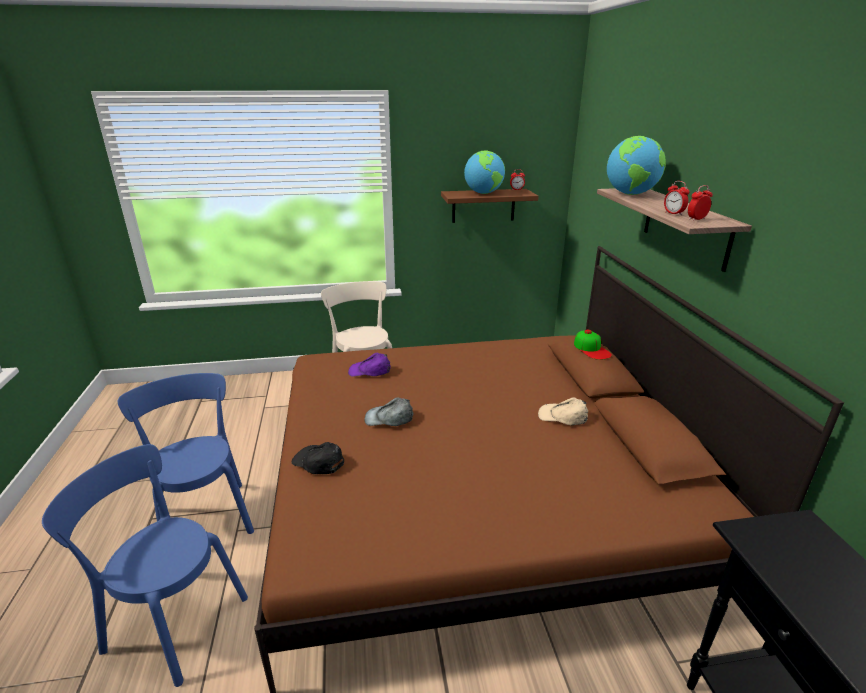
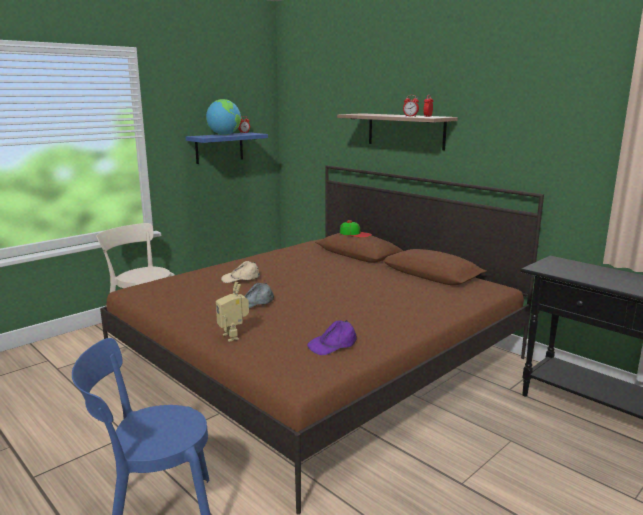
camera: 35 degrees left, 10 degrees down
blue chair [118,373,254,534] -> none
black cap [291,442,344,474] -> toy robot [216,282,249,342]
purple cap [348,353,391,377] -> purple cap moved to [307,320,357,355]
brown shelf [441,189,539,223] -> blue shelf [186,132,268,164]
beige cap [538,397,588,425] -> beige cap moved to [221,261,260,283]
globe [607,136,666,195] -> none

